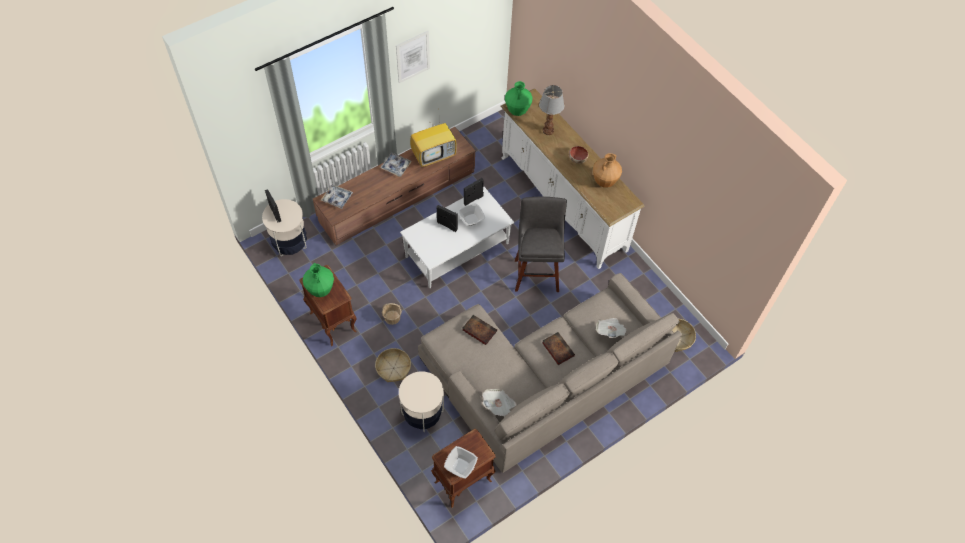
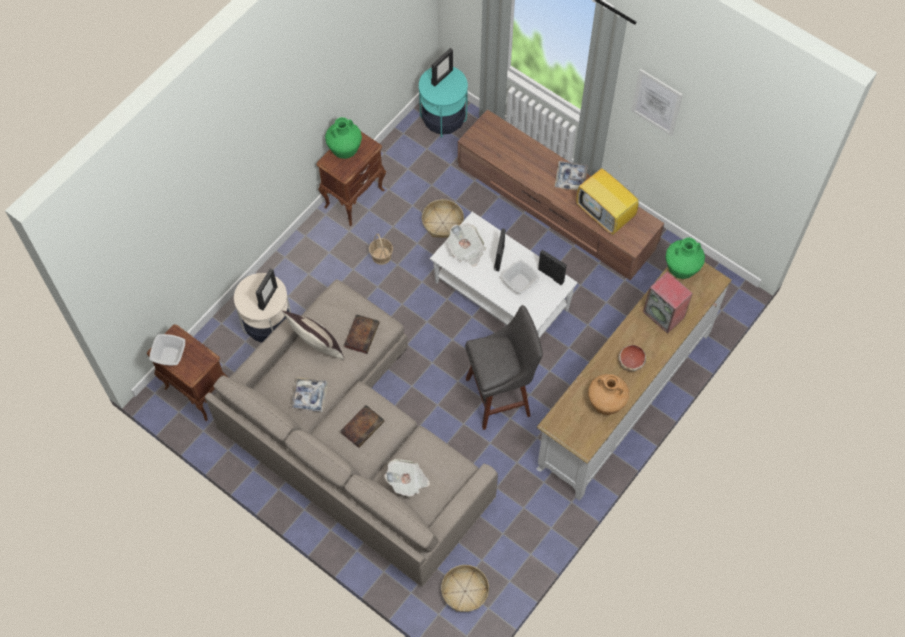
camera: 75 degrees right, 5 degrees up
beige side table [262,199,307,256] -> turquoise side table [419,67,468,138]
tray [321,184,353,209] -> tray moved to [291,377,328,412]
basket [375,348,411,382] -> basket moved to [422,199,464,238]
newspaper [482,389,516,417] -> newspaper moved to [447,223,486,267]
table lamp [539,85,564,135] -> speaker [643,272,693,334]
none -> picture frame [256,268,277,311]
none -> pillow [282,311,344,360]

